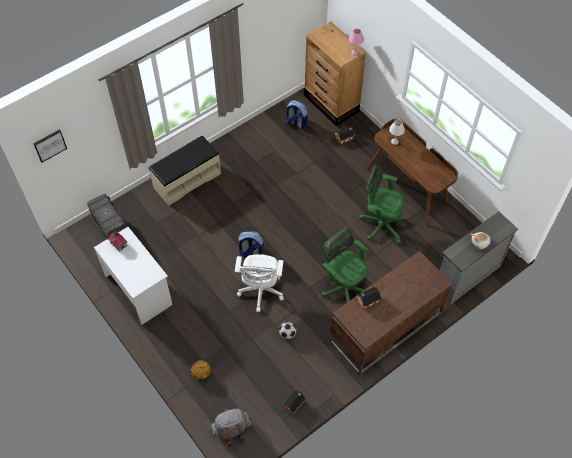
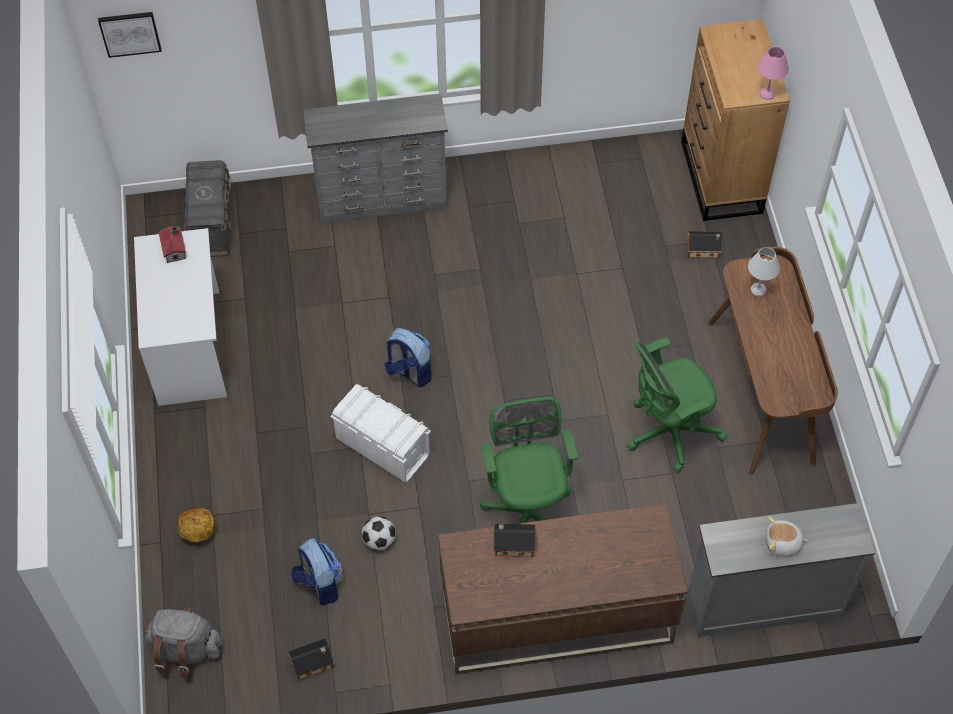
camera: 30 degrees right, 0 degrees up
beige bench [148,135,221,206] -> grey dresser [303,94,448,224]
white office chair [235,254,284,312] -> white storage box [330,384,431,483]
backpack [286,100,308,129] -> backpack moved to [291,538,343,605]
green office chair [359,165,407,244] -> green office chair turned 75 degrees counterclockwise [627,337,727,473]

